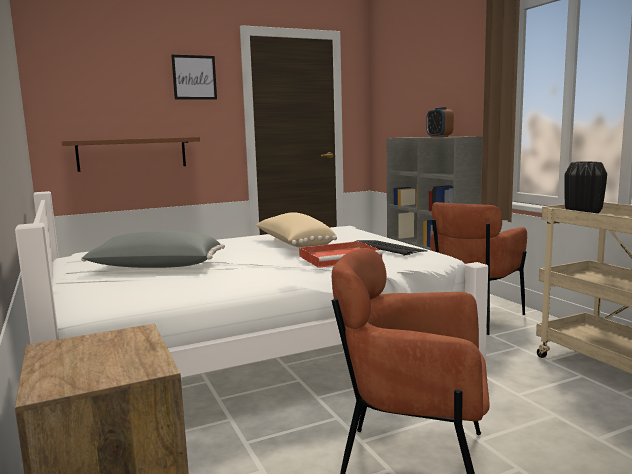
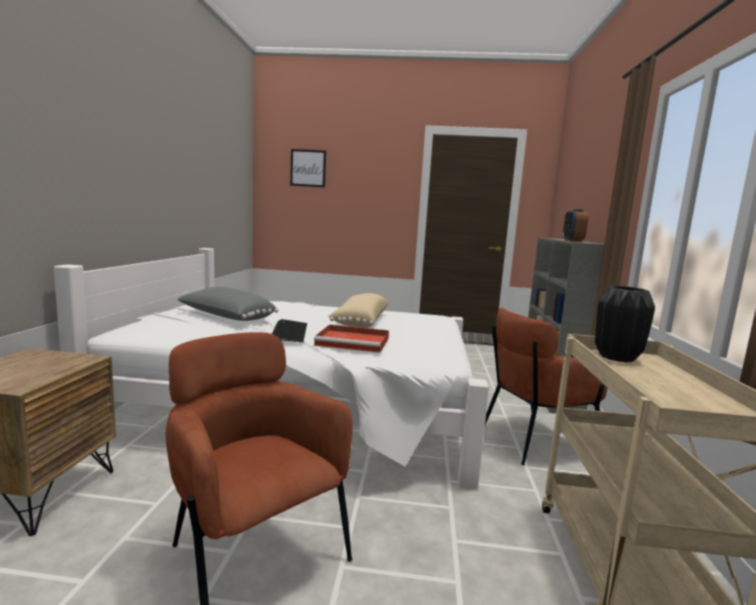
camera: 30 degrees right, 0 degrees up
brown shelf [62,137,200,172] -> none
picture [171,55,217,100] -> picture moved to [290,149,326,187]
keyboard [356,240,428,256] -> keyboard moved to [272,319,307,342]

